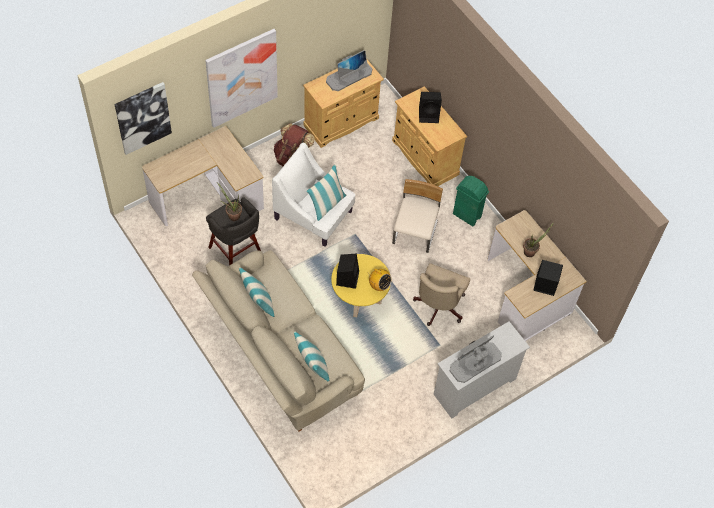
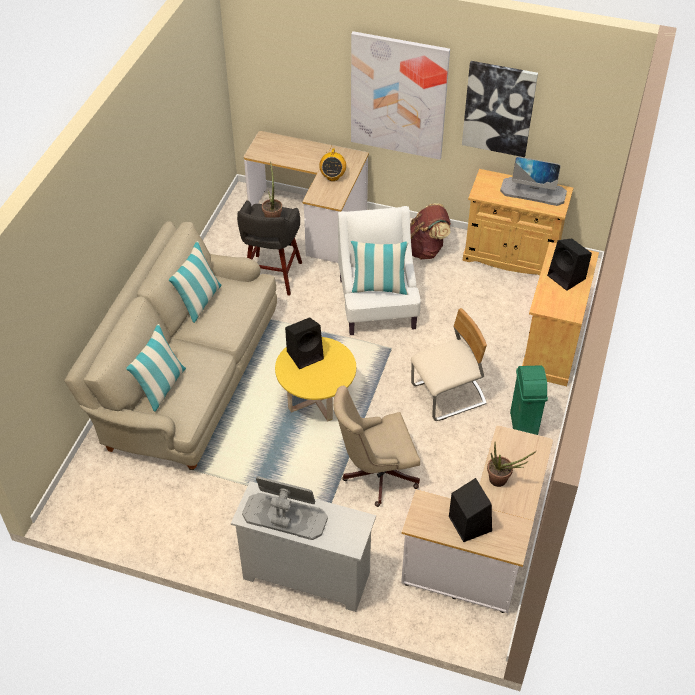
camera: 55 degrees right, 10 degrees down
picture [114,82,172,155] -> picture moved to [462,61,538,157]
radio [368,268,392,291] -> radio moved to [319,148,346,181]

